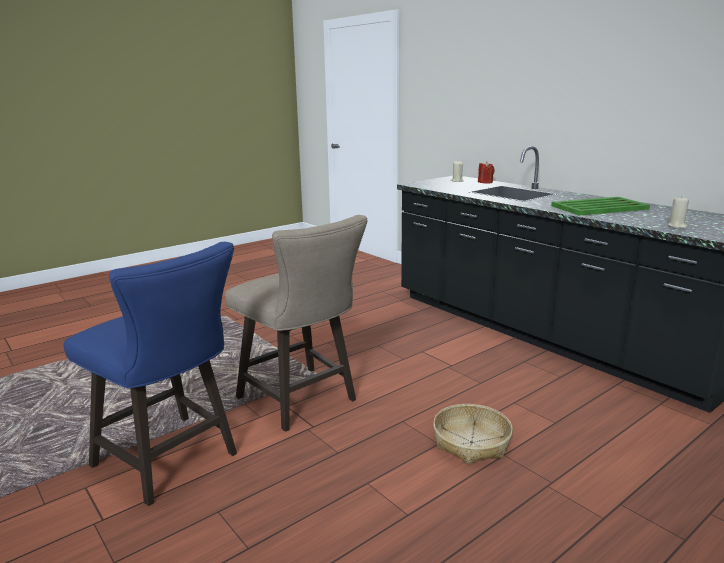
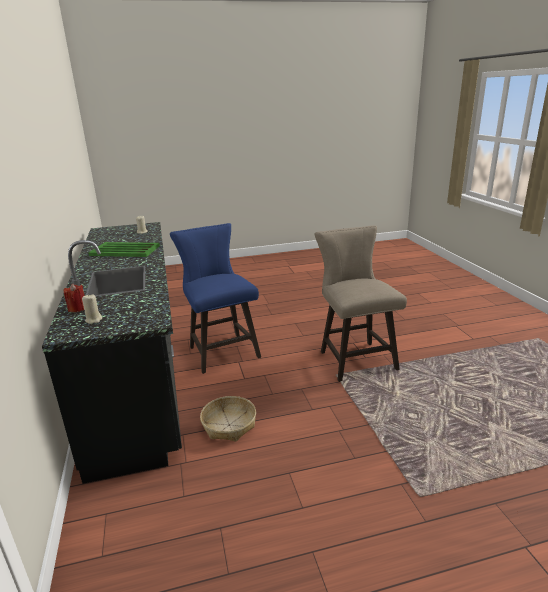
camera: 155 degrees left, 5 degrees up
blue stool [64,242,237,506] -> blue stool moved to [170,223,261,374]
basket [433,404,513,464] -> basket moved to [200,396,256,442]

